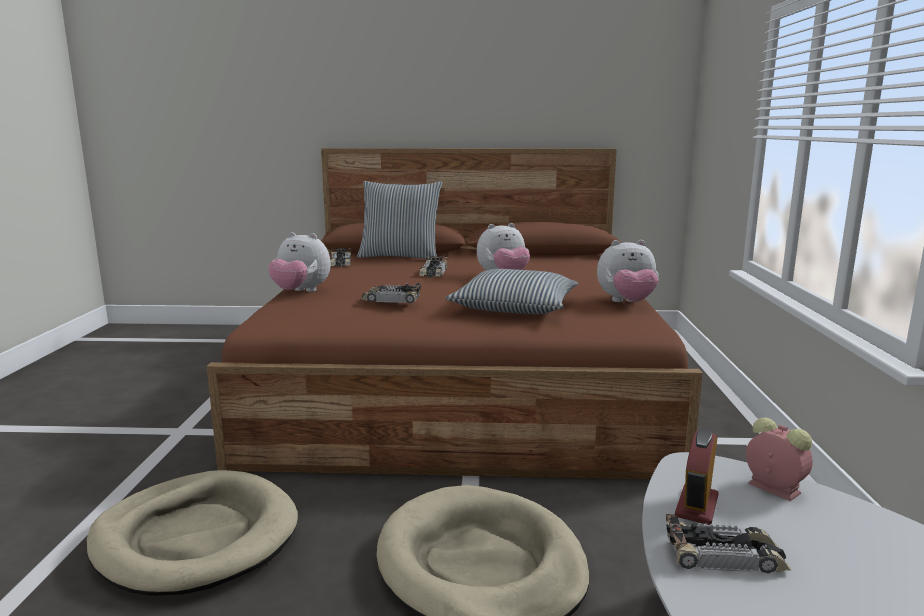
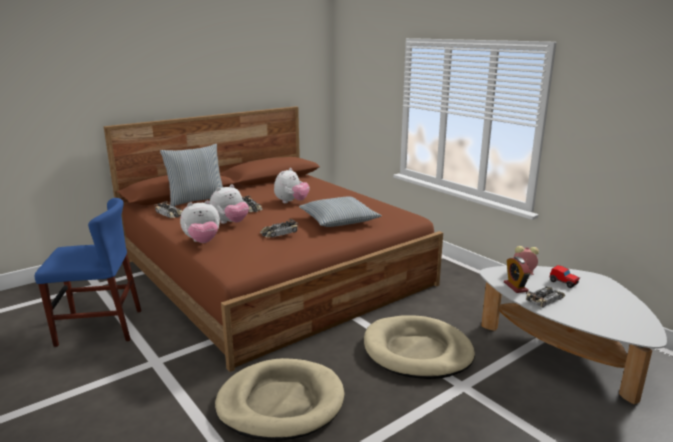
camera: 40 degrees left, 5 degrees up
plush toy [597,240,659,302] -> plush toy moved to [210,184,249,224]
none -> blue chair [35,198,141,347]
none -> toy car [550,265,580,288]

